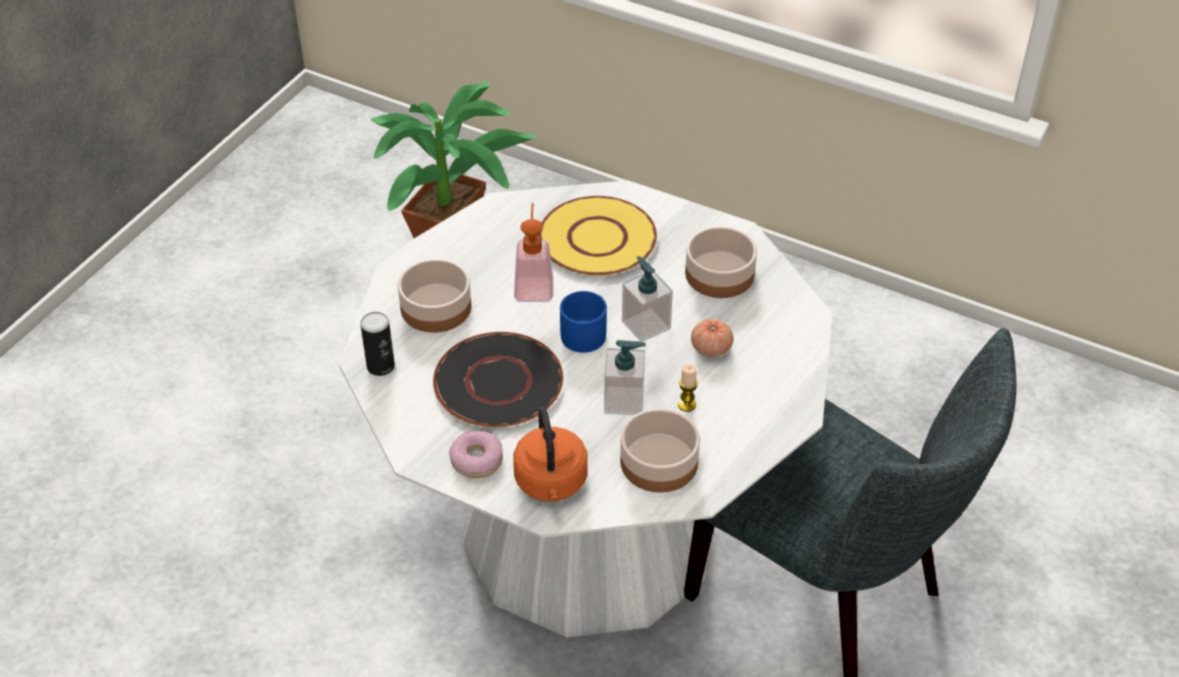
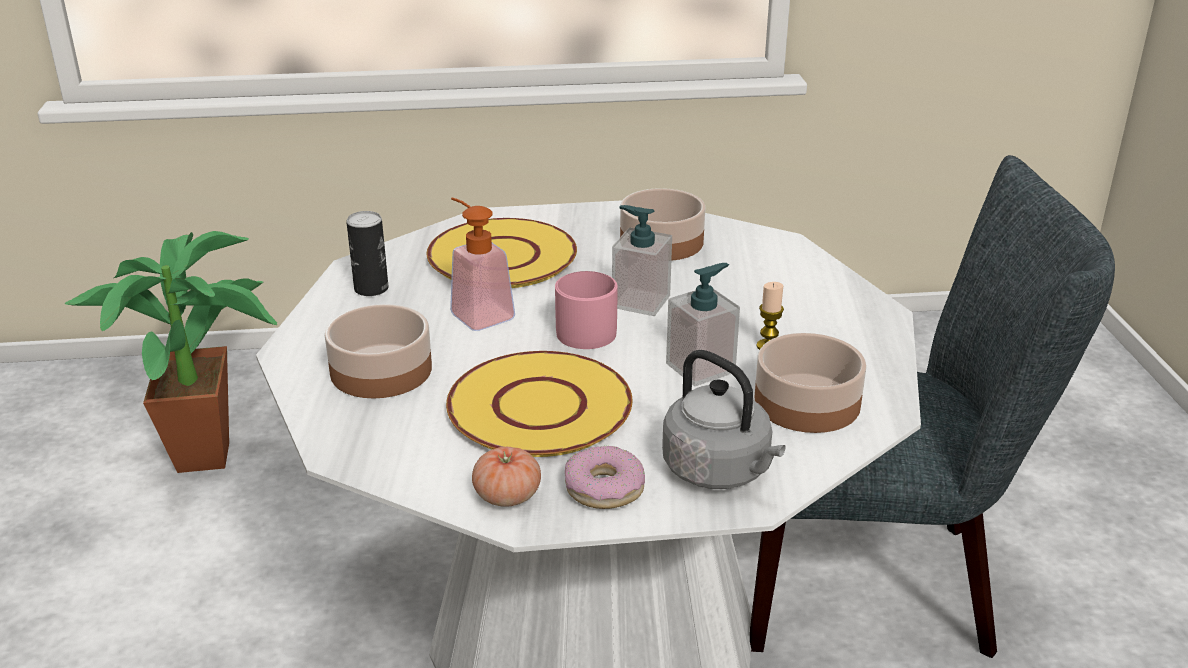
camera: 35 degrees left, 15 degrees down
can [360,312,395,376] -> can moved to [346,211,388,296]
black plate [433,332,563,427] -> yellow plate [446,351,632,457]
orange kettle [513,406,588,501] -> grey kettle [662,350,785,489]
blue mug [560,291,607,353] -> pink mug [555,271,618,349]
tomato [691,319,734,357] -> tomato moved to [472,447,541,507]

